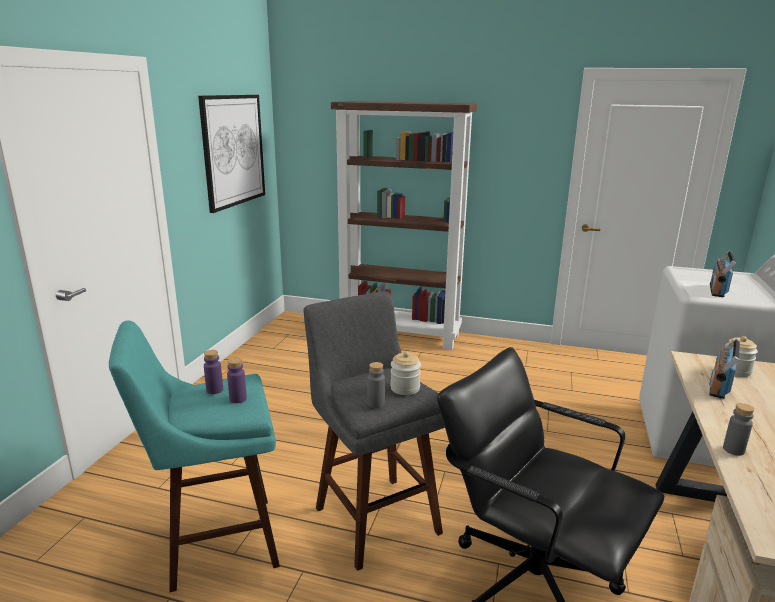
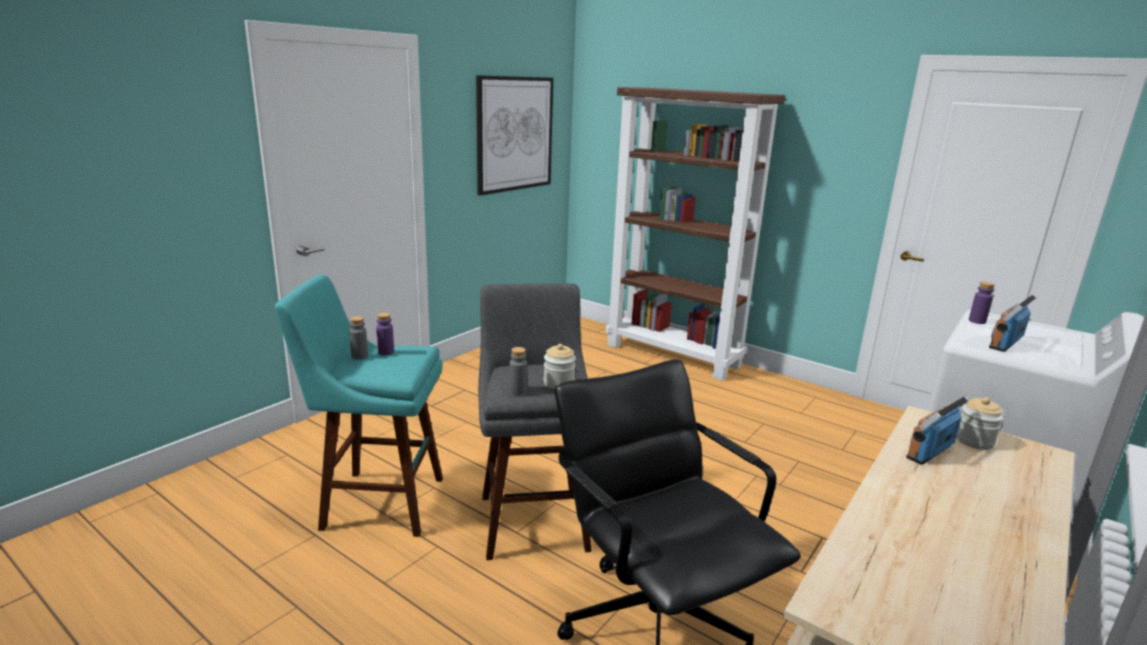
camera: 20 degrees right, 0 degrees up
purple bottle [227,358,247,403] -> purple bottle moved to [969,282,995,324]
grey bottle [723,403,754,456] -> grey bottle moved to [349,316,368,360]

